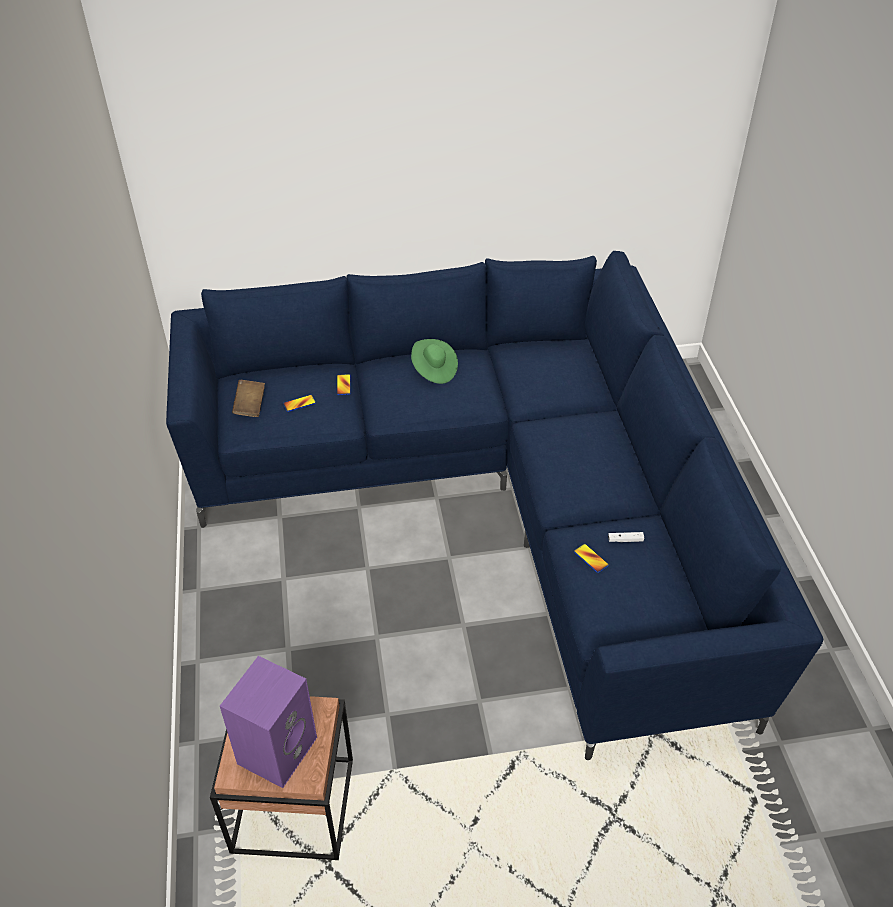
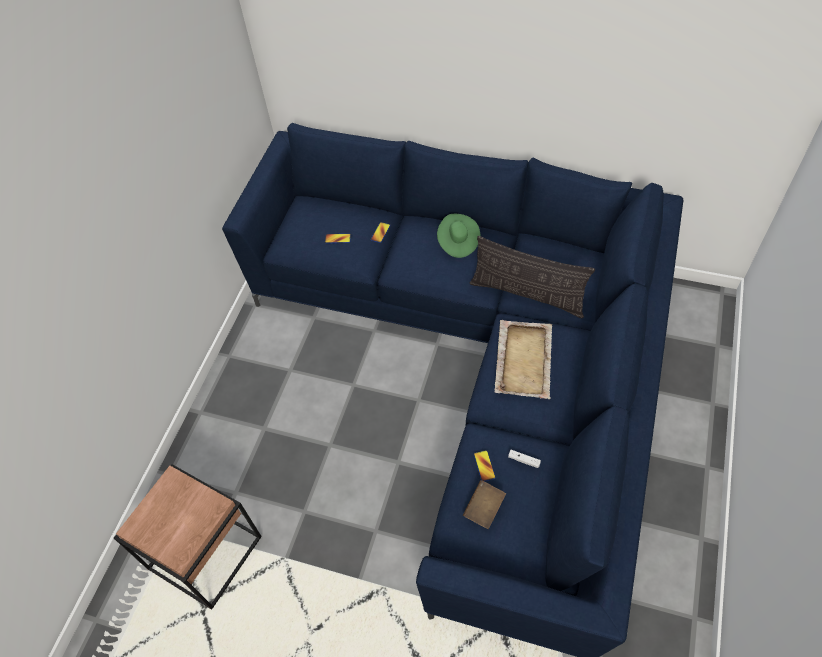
camera: 30 degrees right, 10 degrees up
purple speaker [220,656,317,788] -> none
brown book [232,380,265,417] -> brown book moved to [463,480,506,529]
none -> pillow [469,236,595,319]
none -> beige tray [494,320,552,399]

